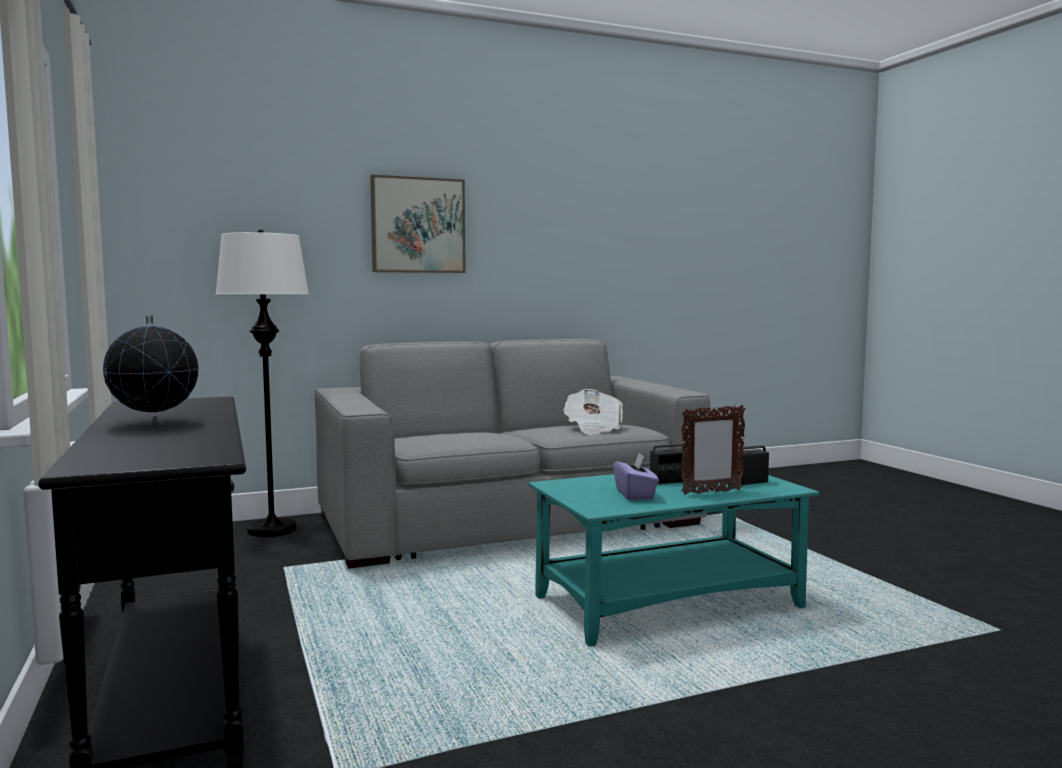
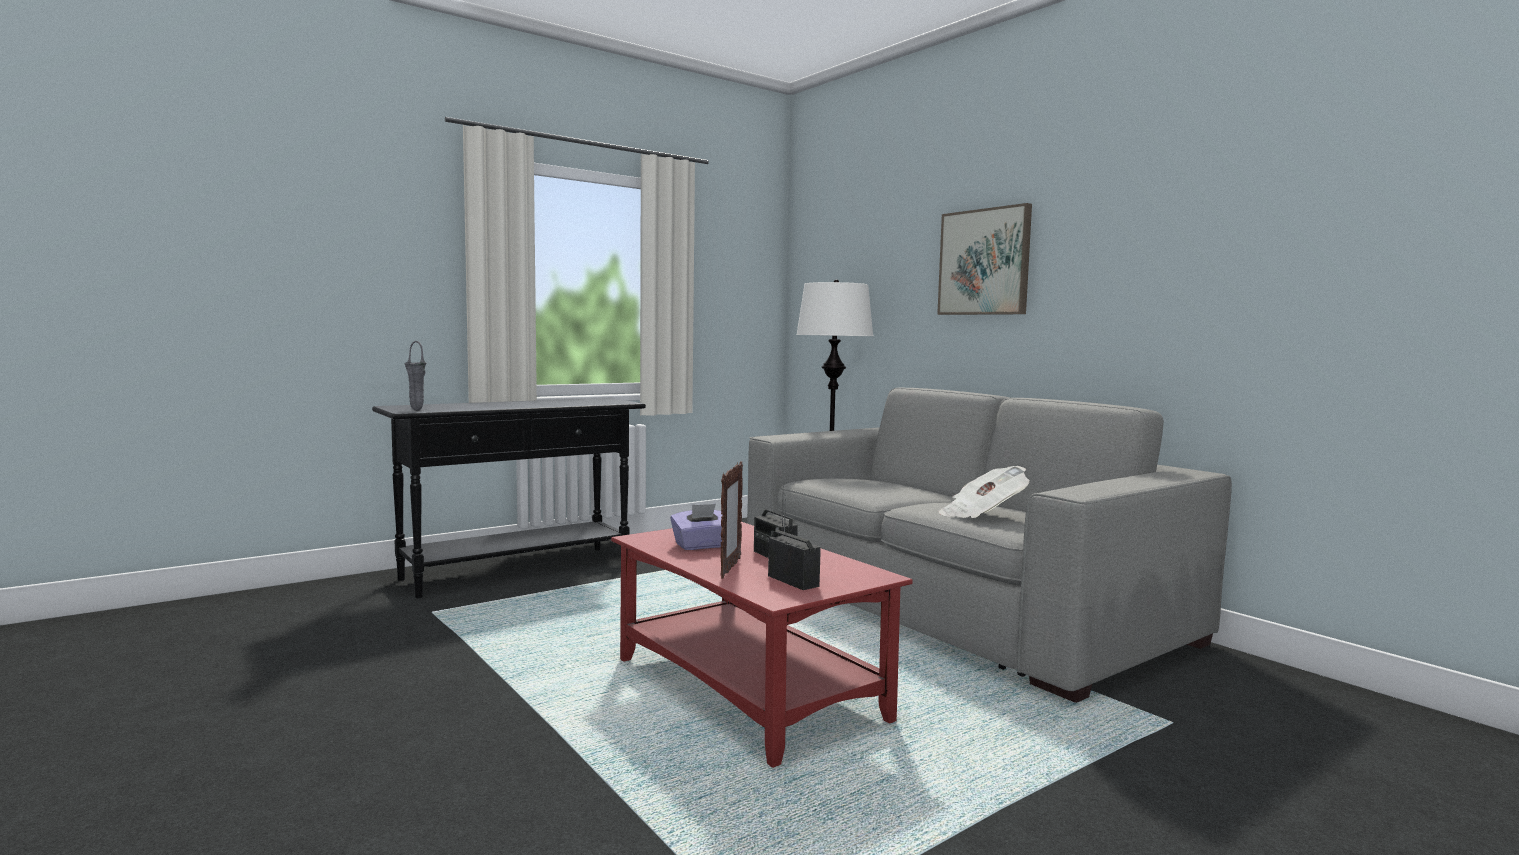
camera: 75 degrees right, 0 degrees up
globe [103,315,199,424] -> none
turquoise coffee table [529,474,819,647] -> red coffee table [611,522,913,768]
picture frame [682,405,746,495] -> picture frame turned 135 degrees counterclockwise [720,461,743,579]
none -> grey vase [404,341,427,411]

